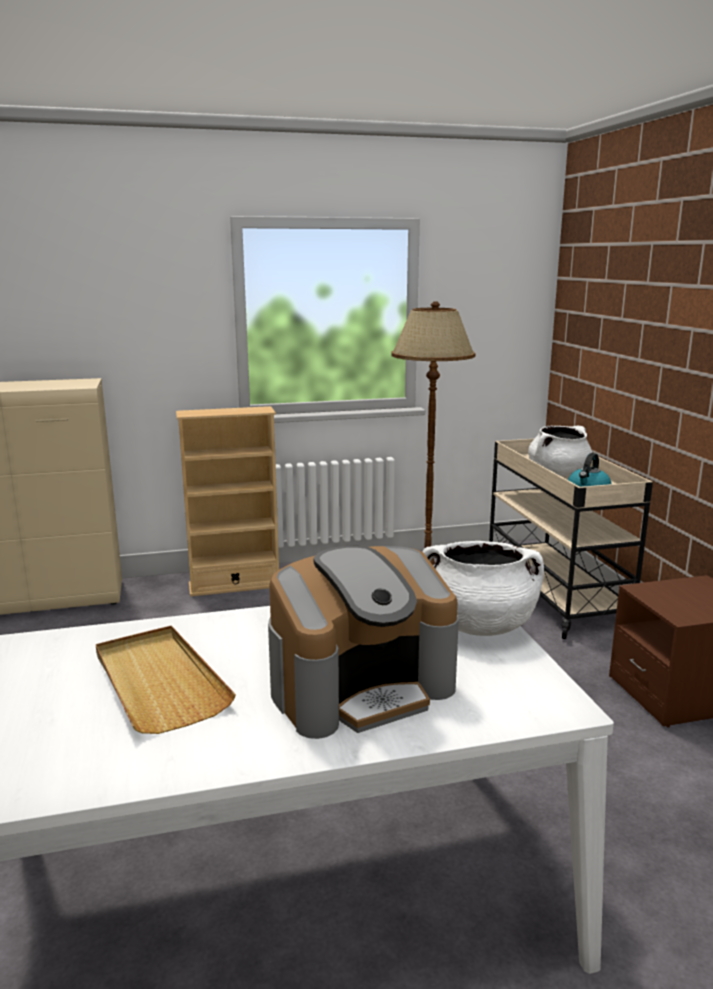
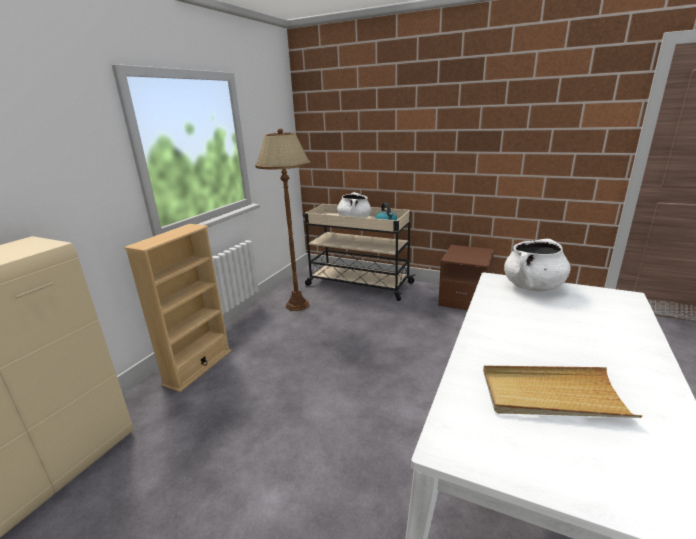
camera: 50 degrees left, 5 degrees up
coffee machine [268,546,459,739] -> none

